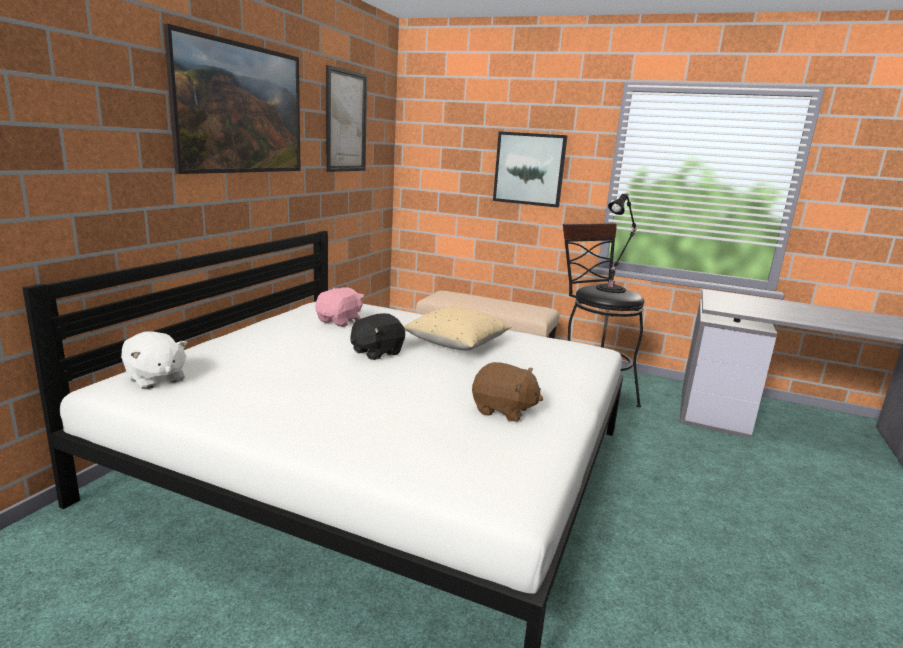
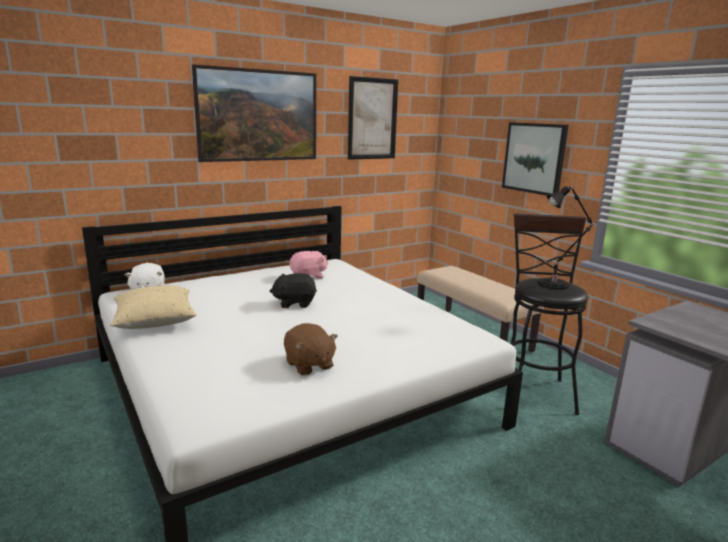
camera: 35 degrees right, 0 degrees up
beige pillow [403,306,511,350] -> beige pillow moved to [110,286,197,329]

